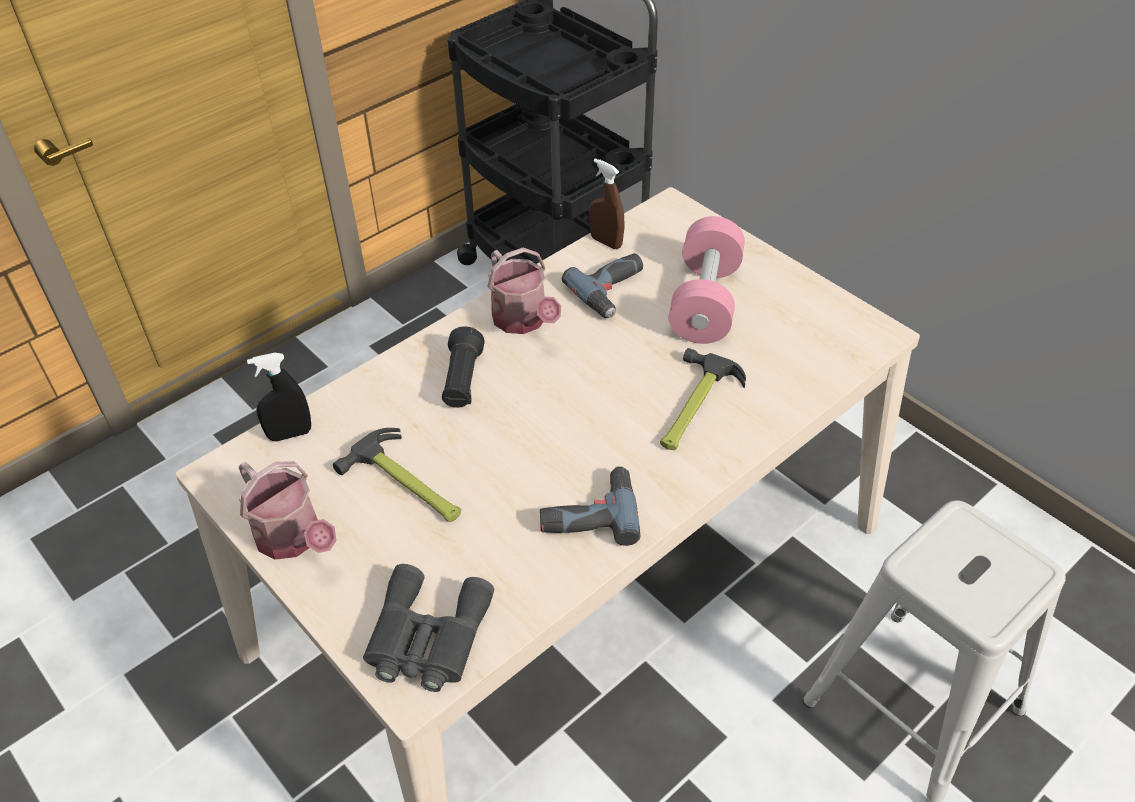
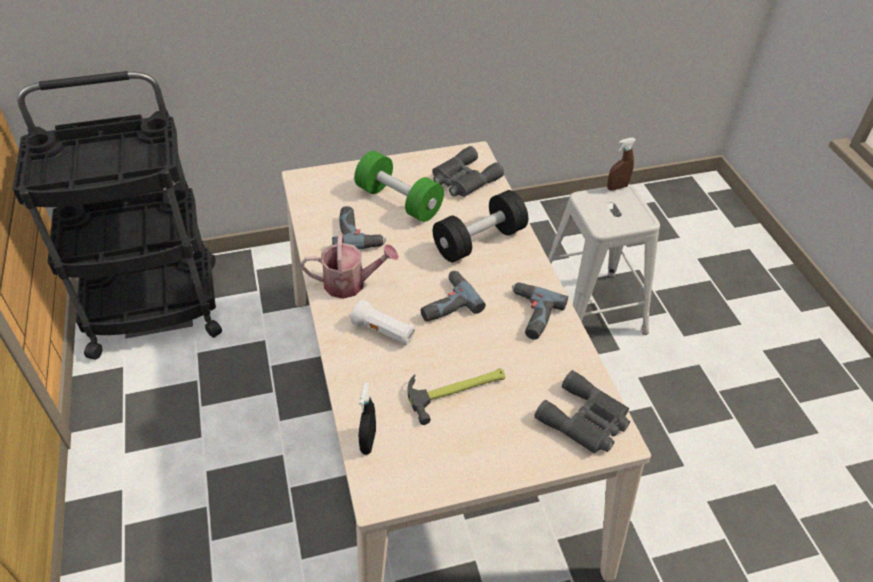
camera: 65 degrees left, 0 degrees up
watering can [239,461,336,560] -> none
black flashlight [442,326,485,408] -> white flashlight [351,300,415,345]
brown spray bottle [589,158,625,249] -> brown spray bottle moved to [607,138,636,191]
hammer [660,348,746,450] -> black dumbbell [433,190,528,262]
pink dumbbell [669,216,745,344] -> green dumbbell [354,151,444,222]
none -> power drill [421,271,486,322]
none -> grey binoculars [432,146,504,197]

